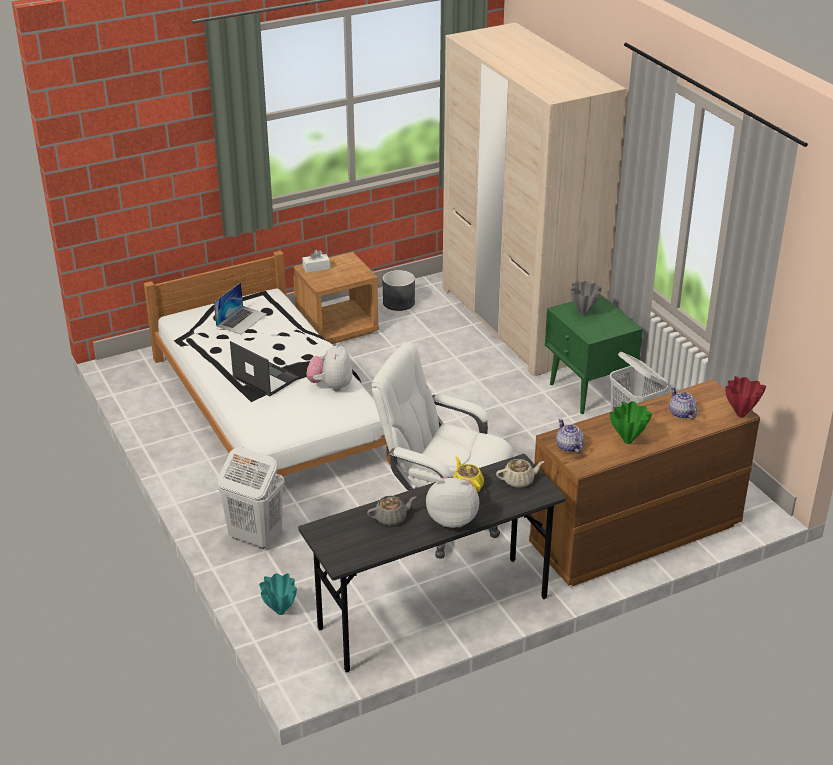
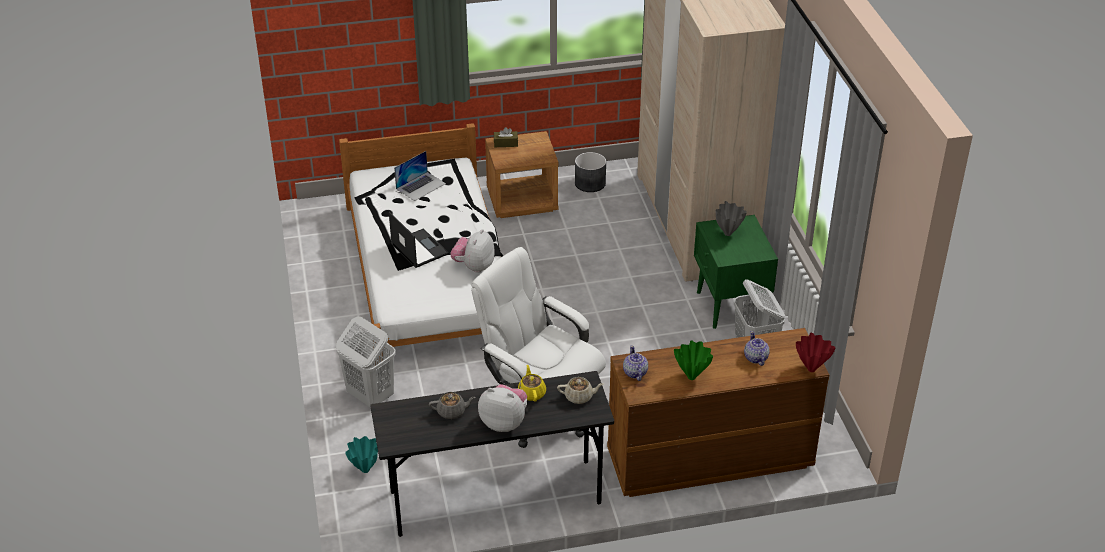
camera: 15 degrees right, 5 degrees up
white tissue box [302,250,330,273] -> brown tissue box [494,127,518,147]

